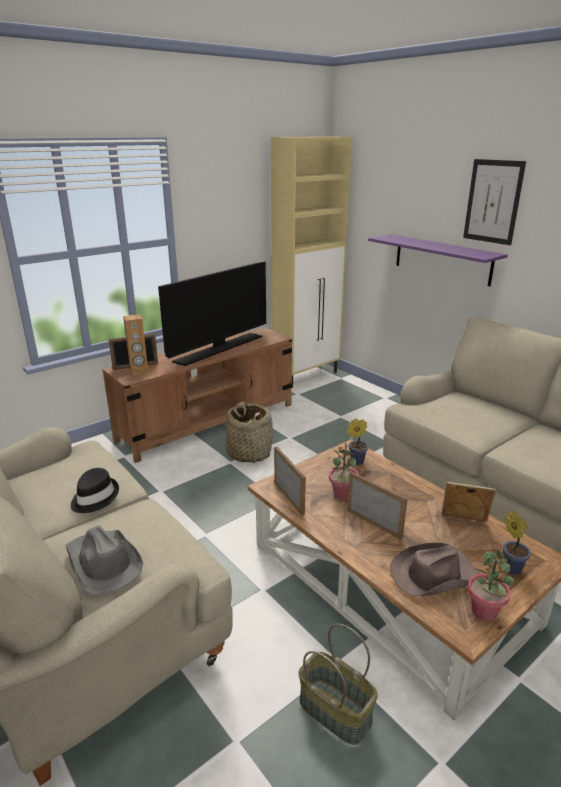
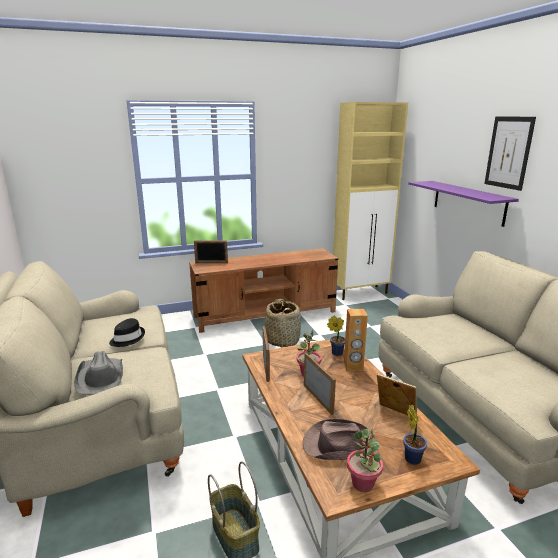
camera: 20 degrees right, 5 degrees down
brown speaker [123,314,148,376] -> brown speaker moved to [344,309,368,371]
television [158,262,266,366] -> none

